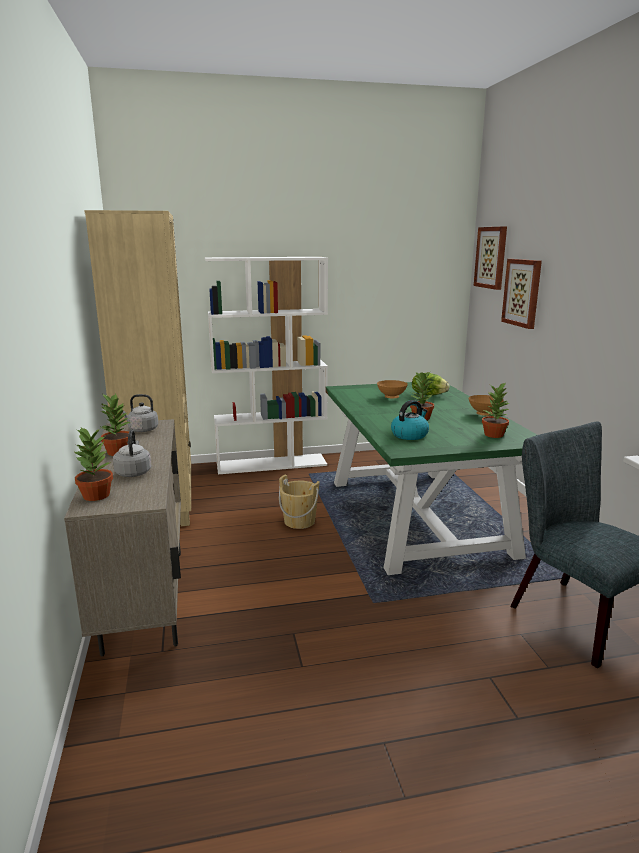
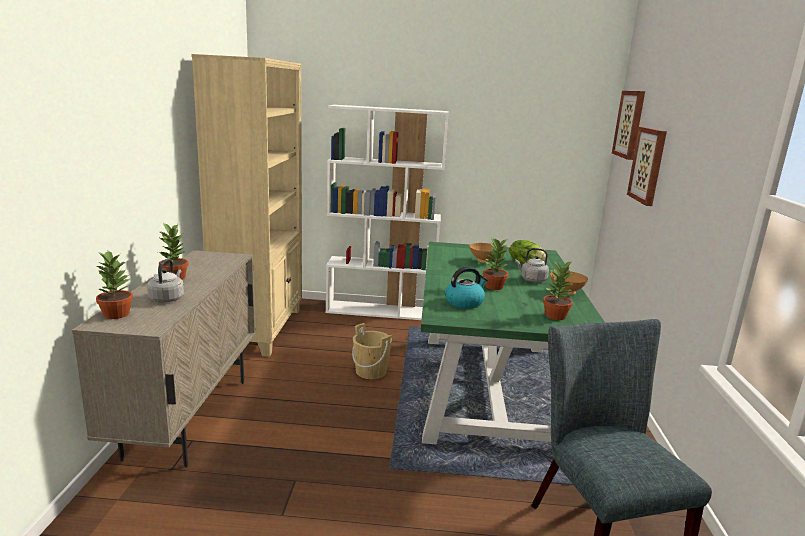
camera: 15 degrees right, 0 degrees up
grey kettle [122,394,158,432] -> grey kettle moved to [515,248,549,282]

